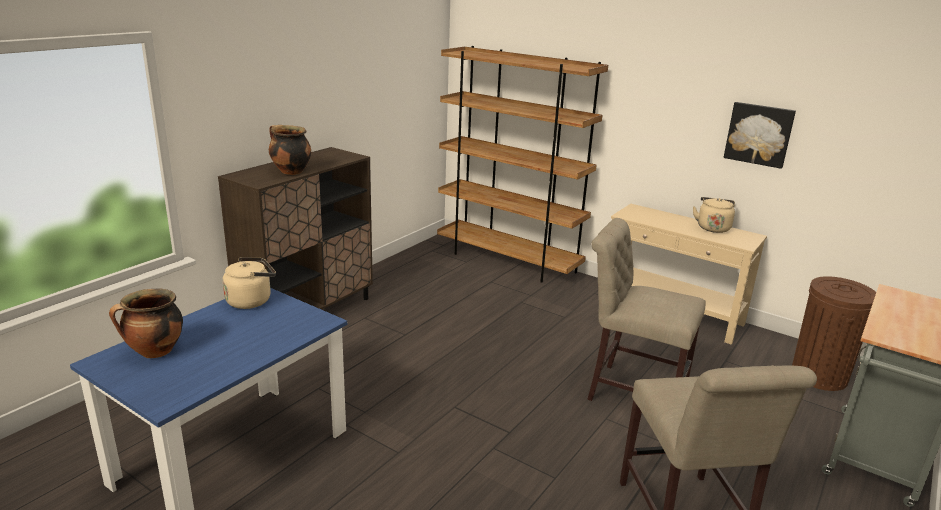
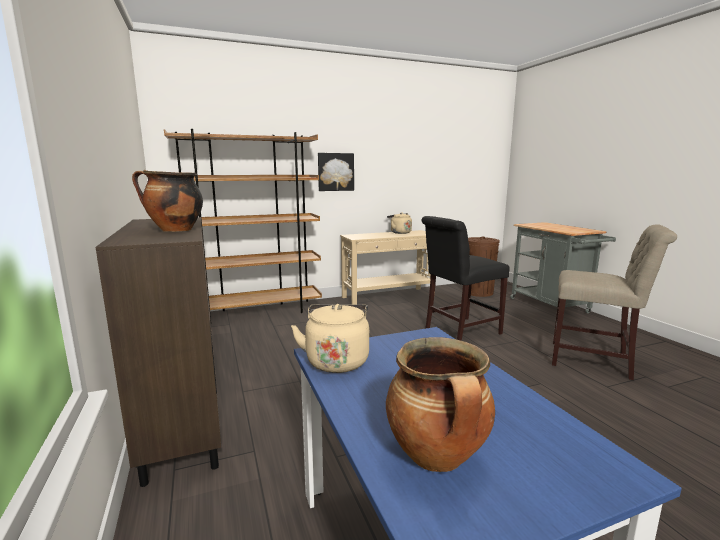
camera: 55 degrees left, 10 degrees down
beige chair [587,218,706,401] -> black chair [421,216,510,341]
picture [724,102,796,169] -> picture moved to [318,153,354,191]

